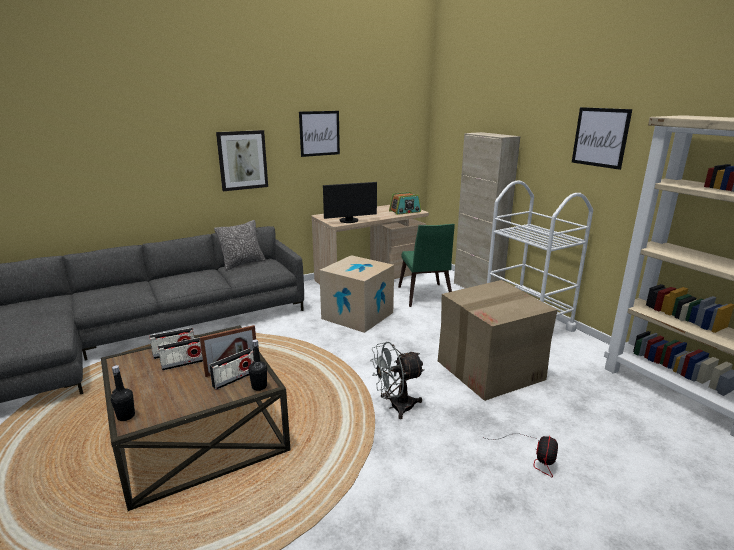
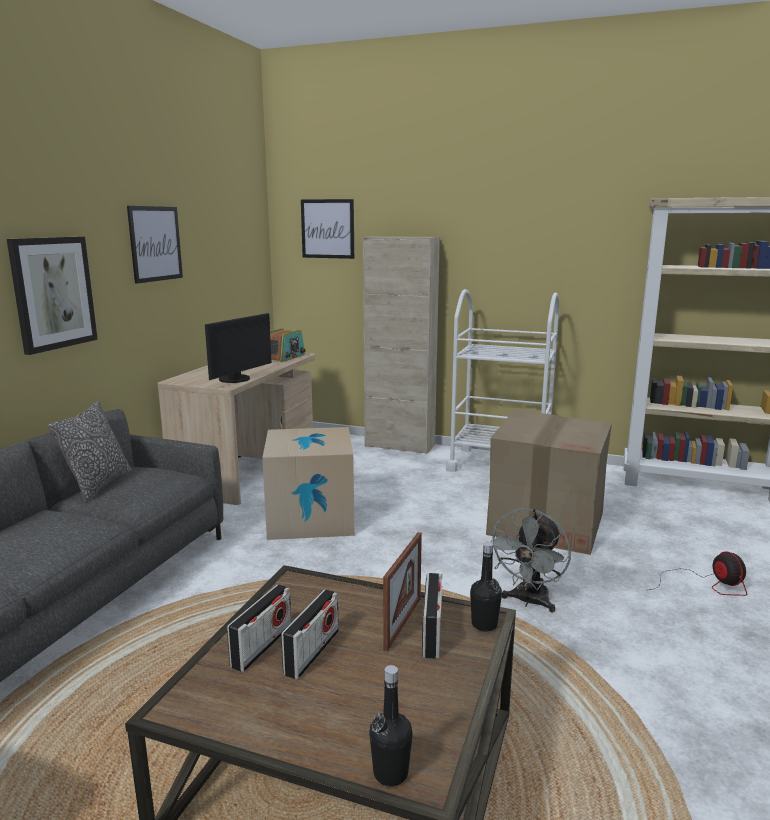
camera: 40 degrees left, 5 degrees down
green chair [398,224,455,307] -> none
picture [572,107,632,170] -> picture moved to [301,199,354,259]

